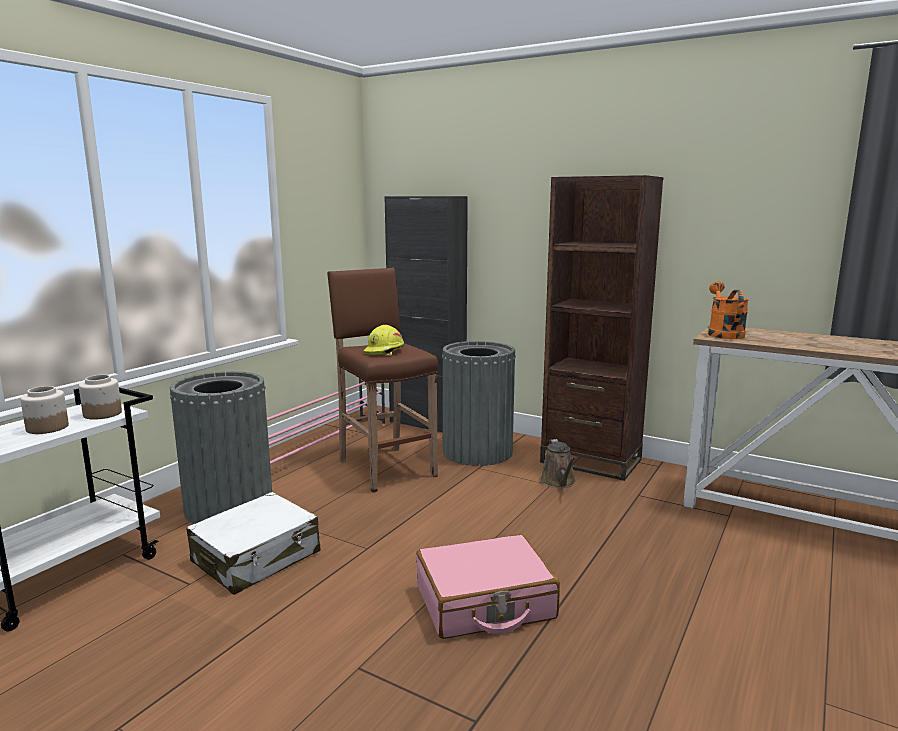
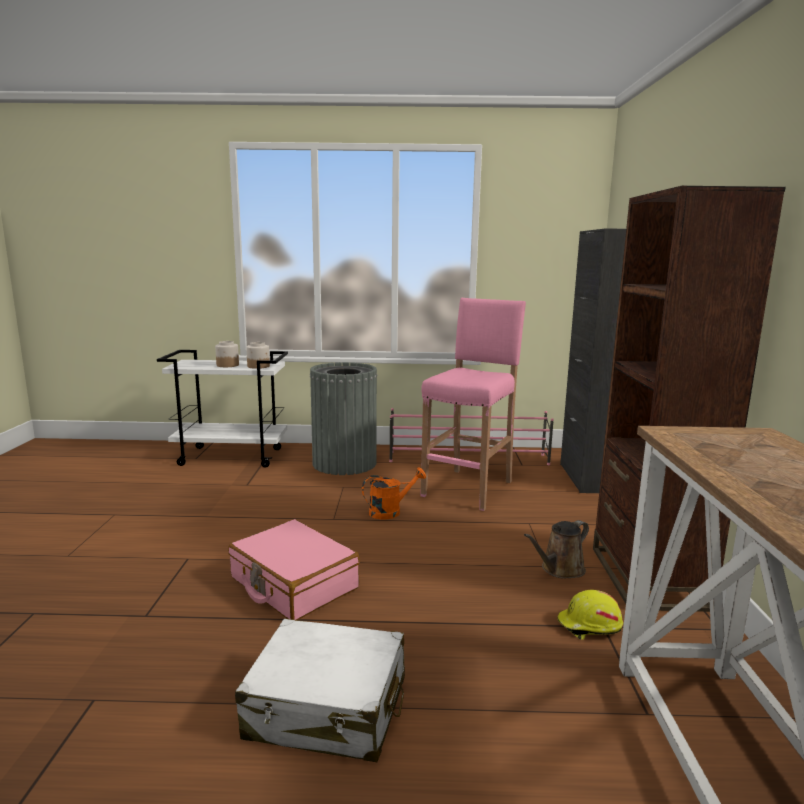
camera: 60 degrees right, 0 degrees up
white suitcase [186,492,320,595] -> white suitcase moved to [235,619,405,762]
brown stool [327,268,438,492] -> pink stool [420,298,526,511]
yellow hard hat [363,325,404,355] -> yellow hard hat moved to [558,590,623,640]
grey trash can [442,341,516,466] -> none
orange watering can [708,282,749,339] -> orange watering can moved to [362,468,426,520]

